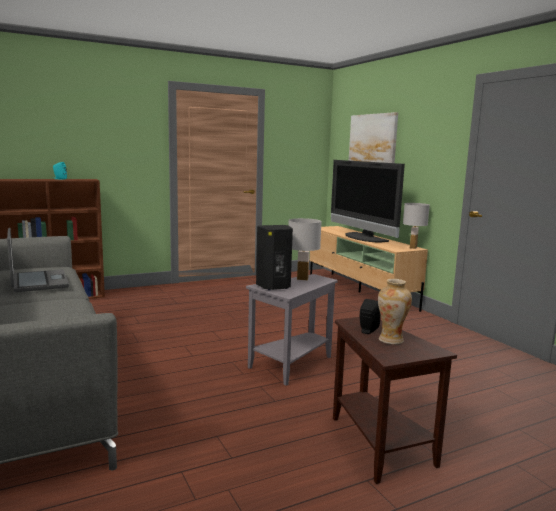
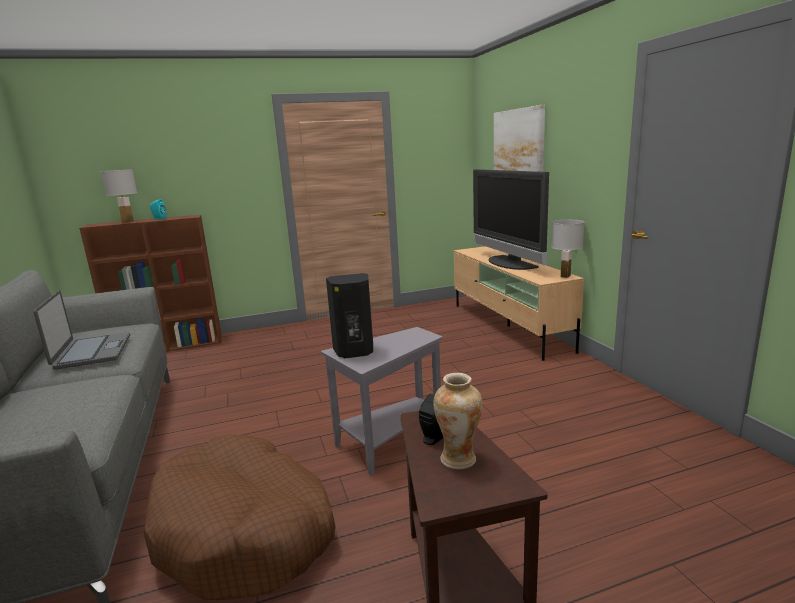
camera: 10 degrees right, 5 degrees up
white table lamp [288,218,322,280] -> white table lamp moved to [101,169,137,222]
none -> brown dog bed [144,435,336,600]

